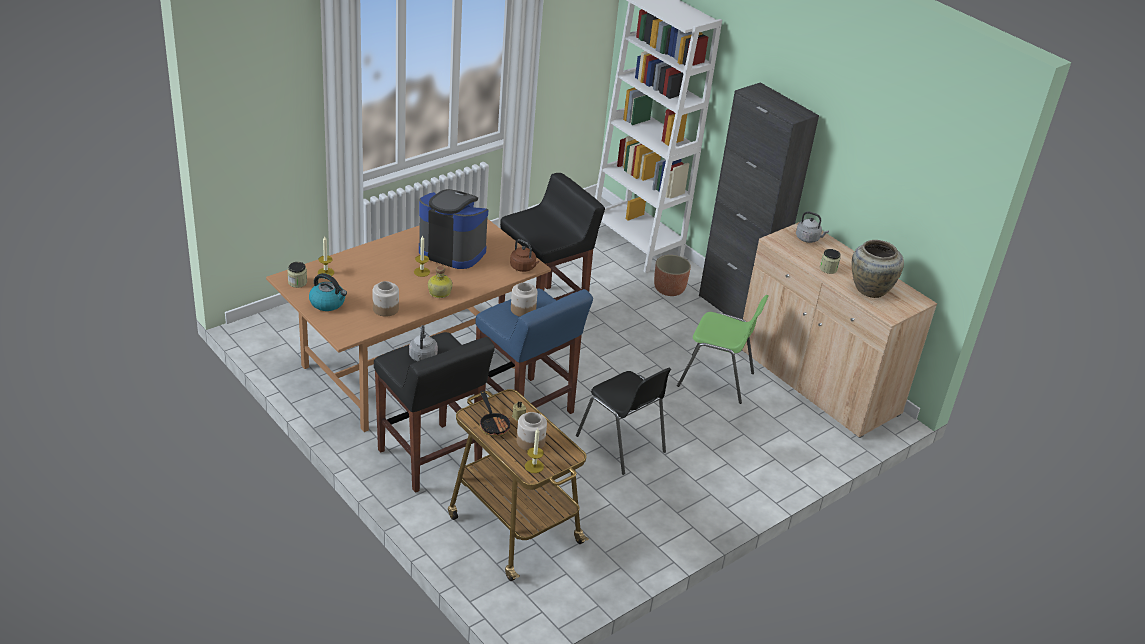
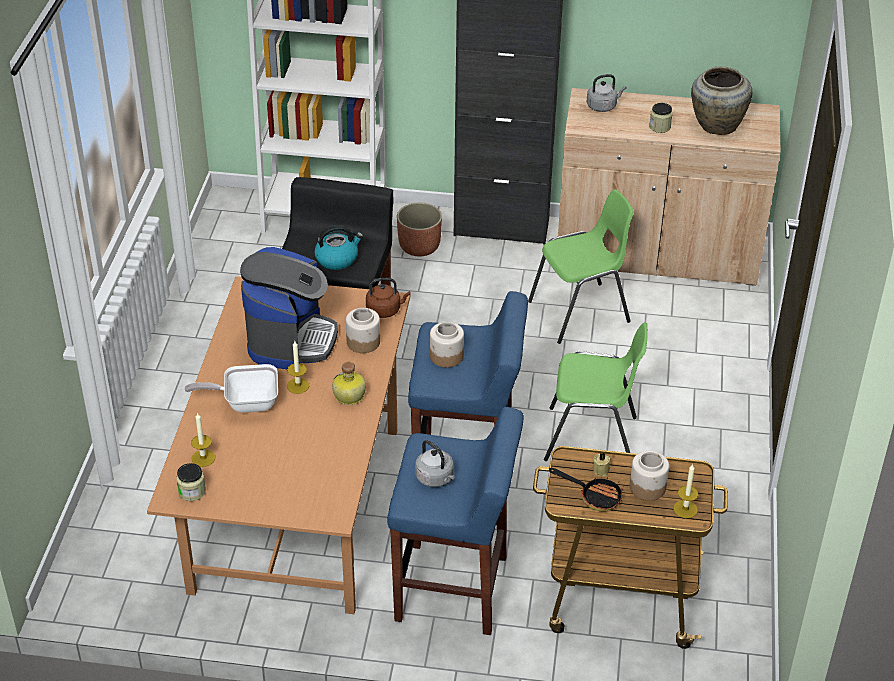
camera: 40 degrees left, 5 degrees up
kettle [309,273,347,311] -> kettle moved to [314,225,363,270]
jar [373,281,399,317] -> jar moved to [346,308,380,353]
black stool [374,332,495,493] -> blue stool [387,407,524,635]
coffee machine [419,189,488,269] -> coffee machine turned 120 degrees clockwise [240,247,338,369]
black chair [576,368,671,475] -> green chair [544,322,648,461]
none -> frying pan [185,364,278,413]

